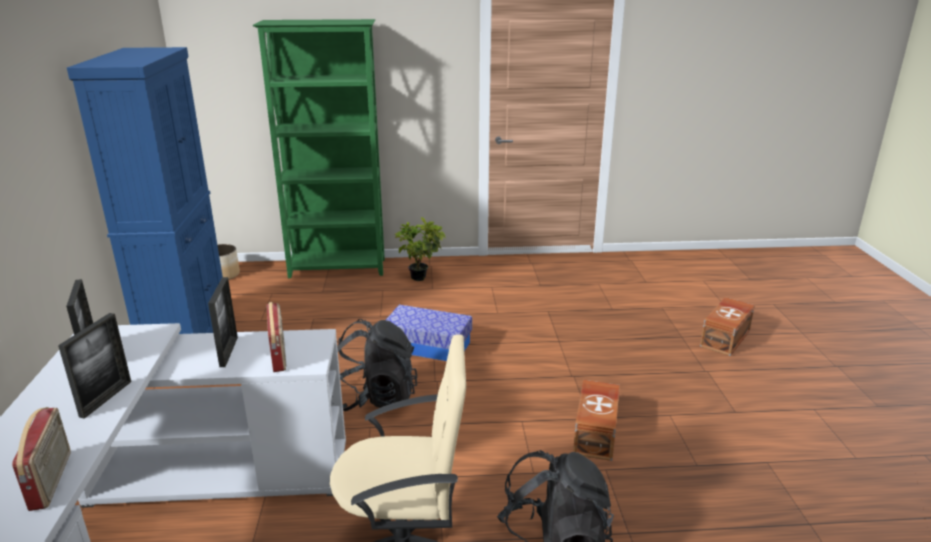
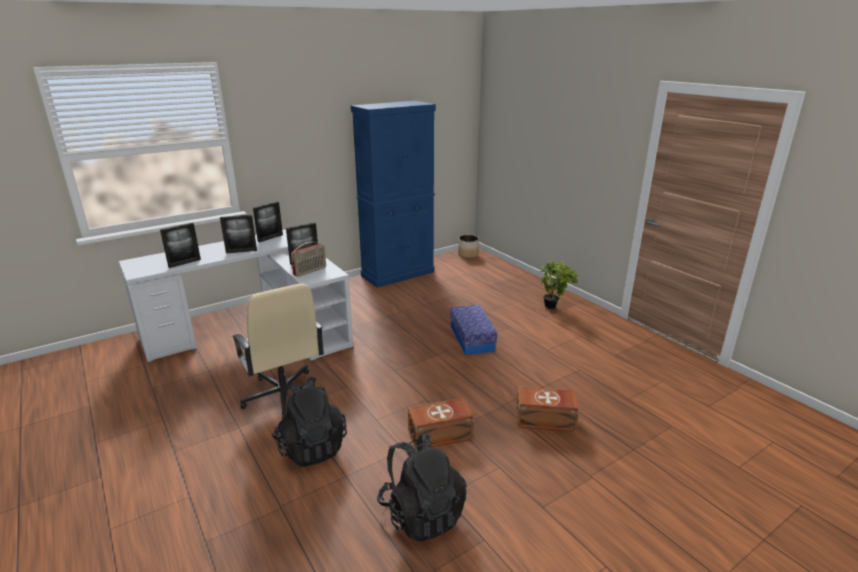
camera: 60 degrees right, 0 degrees up
radio [12,407,71,511] -> picture frame [160,223,201,268]
green bookcase [252,19,385,278] -> none
black backpack [337,319,418,411] -> black backpack moved to [377,434,467,542]
brown storage box [700,297,755,356] -> brown storage box moved to [516,386,580,432]

